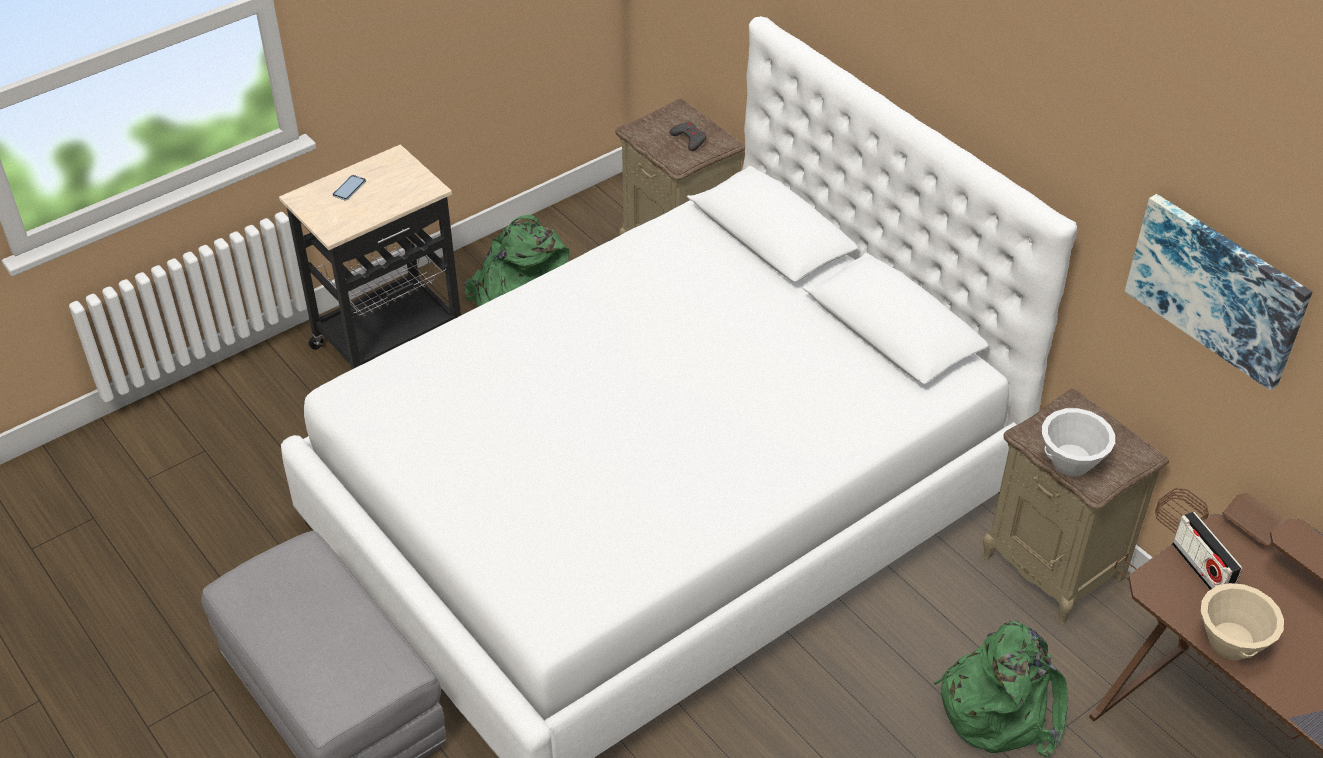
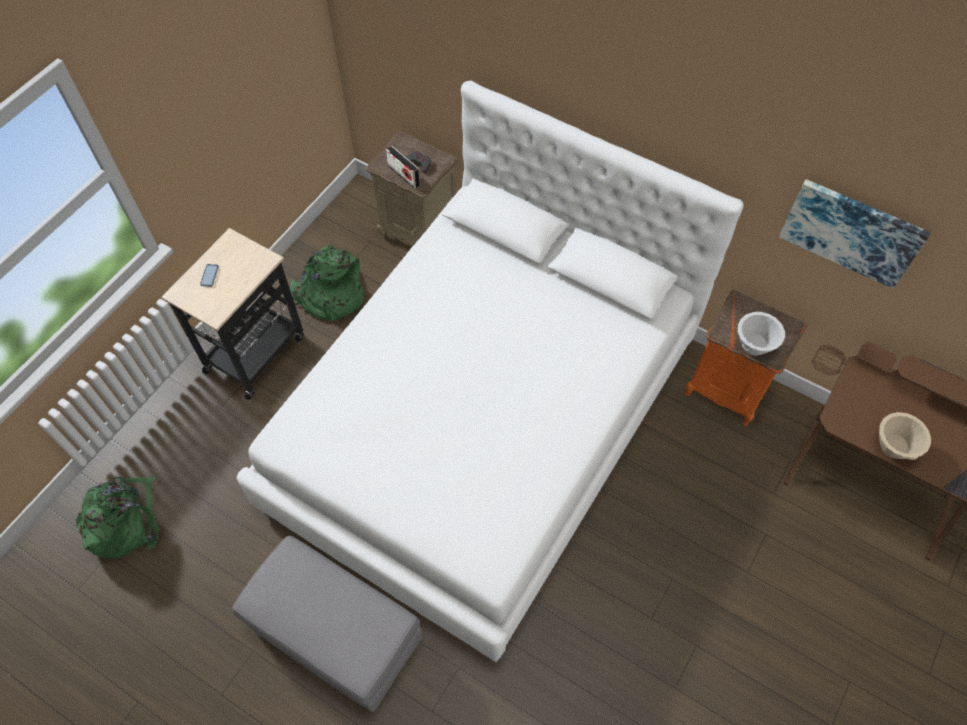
camera: 20 degrees left, 15 degrees up
green backpack [933,620,1068,757] -> green backpack moved to [76,476,159,558]
beige nightstand [983,388,1169,625] -> orange nightstand [685,289,807,426]
radio [1172,512,1242,590] -> radio moved to [386,146,421,189]

